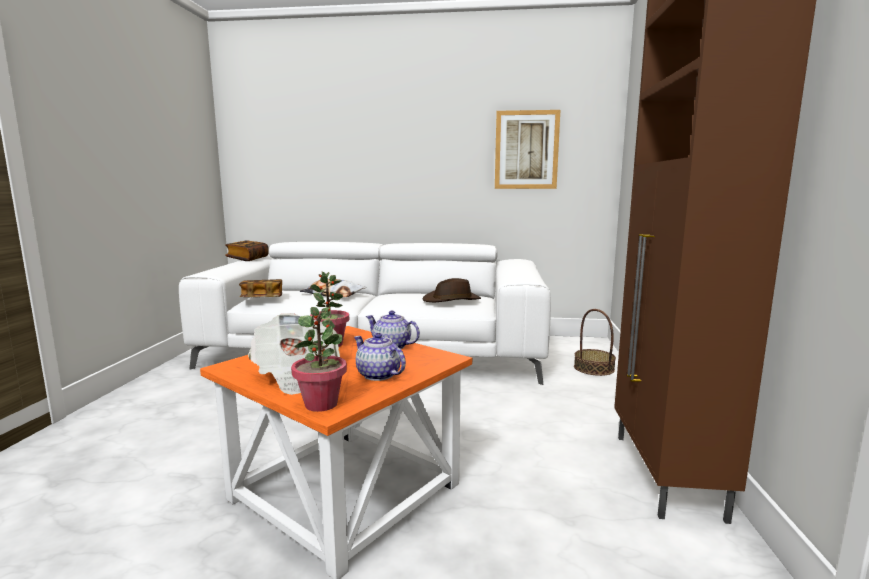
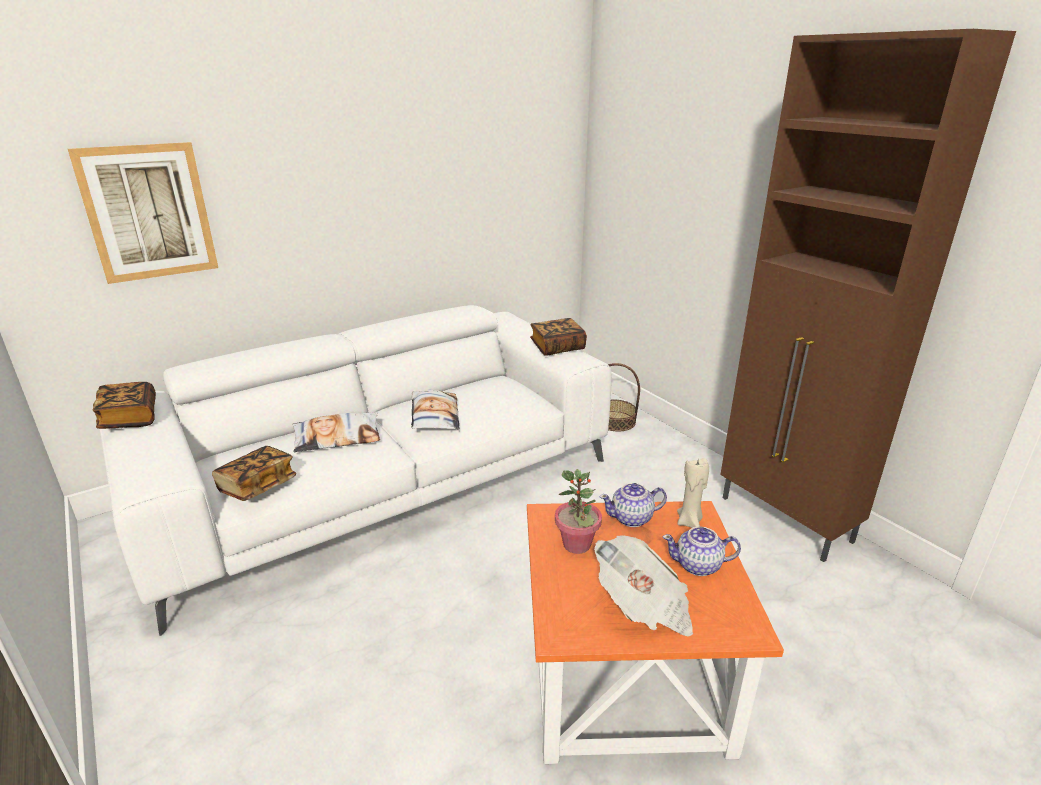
camera: 40 degrees left, 15 degrees up
potted plant [291,307,347,412] -> none
brown hat [423,278,481,302] -> none
picture [495,110,560,189] -> picture moved to [68,142,218,284]
none -> pillow [411,390,460,429]
none -> book [530,318,587,356]
none -> beige candle [677,457,709,528]

